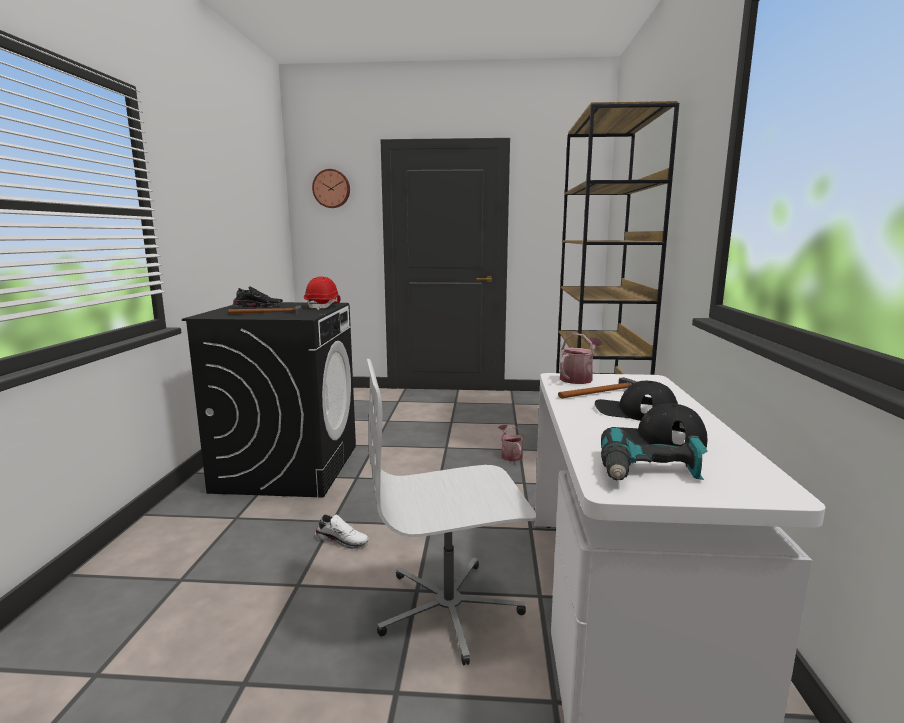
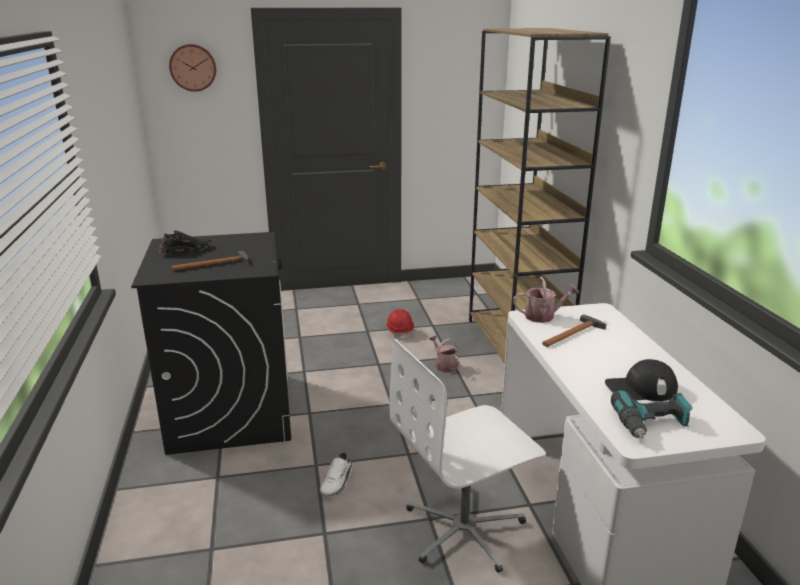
camera: 15 degrees left, 10 degrees up
red hard hat [304,276,341,310] -> red hard hat moved to [386,309,414,340]
white shoe [315,514,369,549] -> white shoe turned 105 degrees clockwise [320,452,354,497]
watering can [560,333,603,384] -> watering can turned 60 degrees clockwise [513,277,580,323]
black cap [595,381,678,421] -> none

